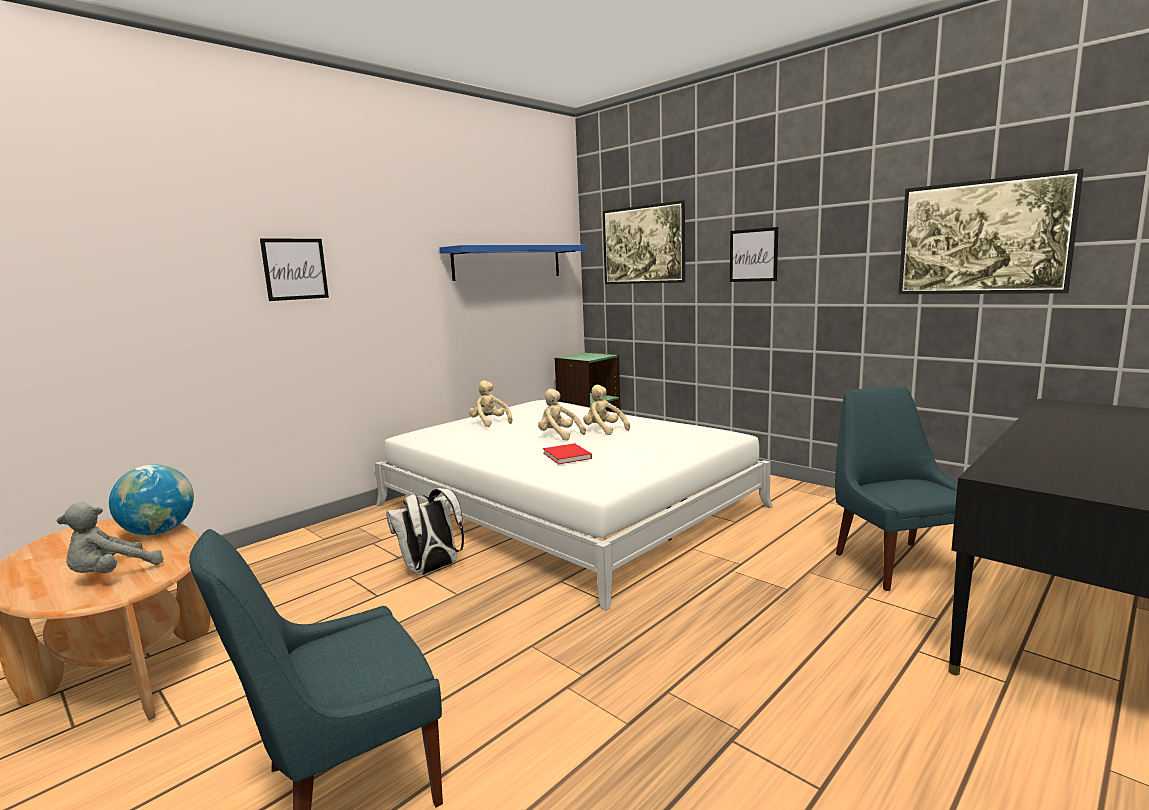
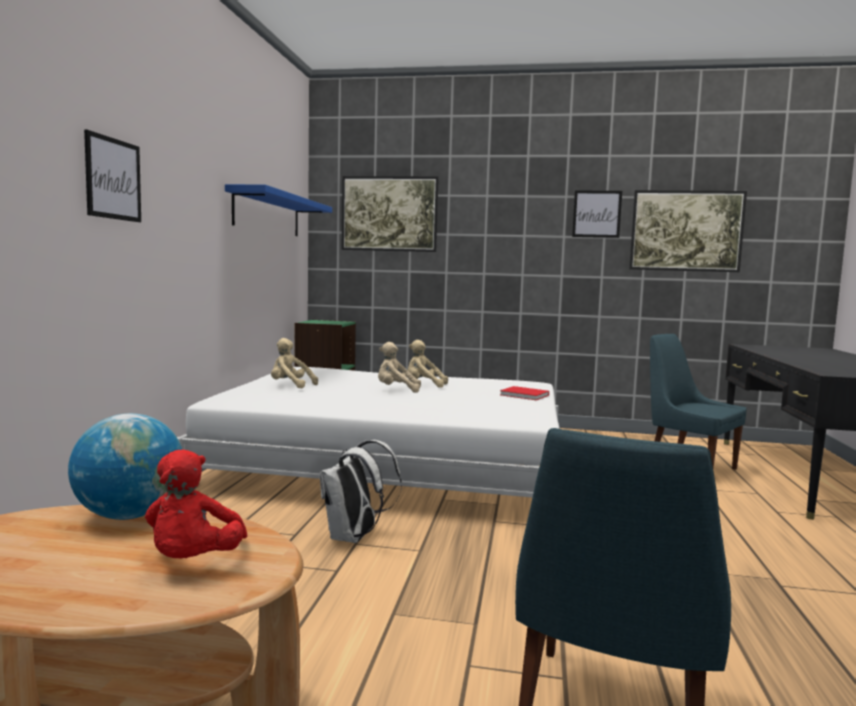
camera: 35 degrees left, 5 degrees down
grey plush toy [57,502,164,573] -> red plush toy [145,449,247,559]
red book [543,443,592,464] -> red book moved to [500,386,549,400]
picture [730,227,778,282] -> picture moved to [572,190,622,238]

